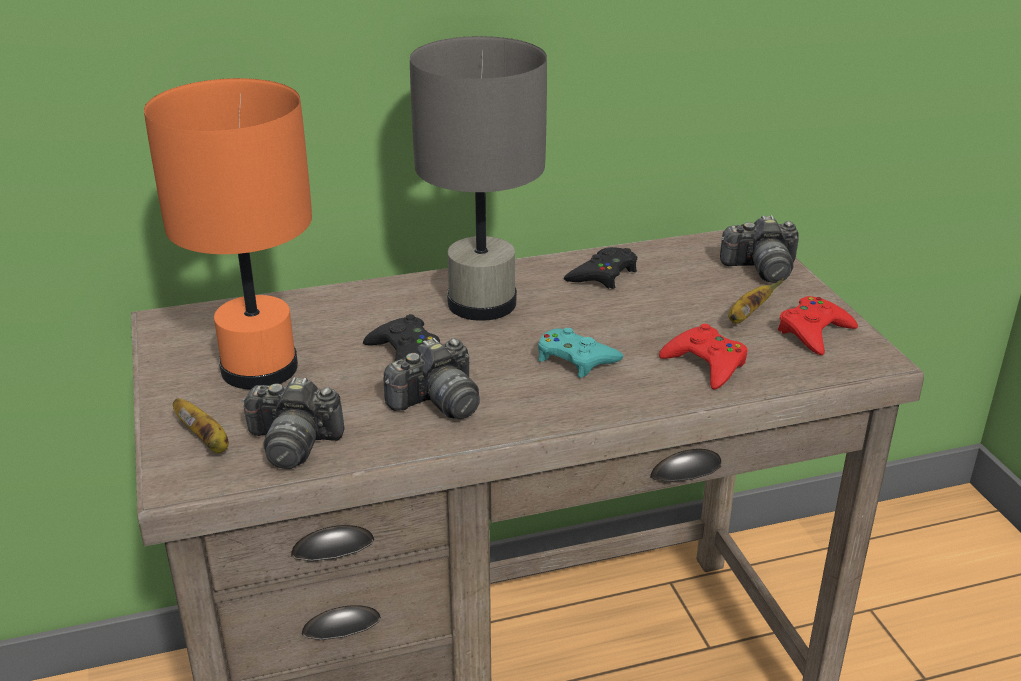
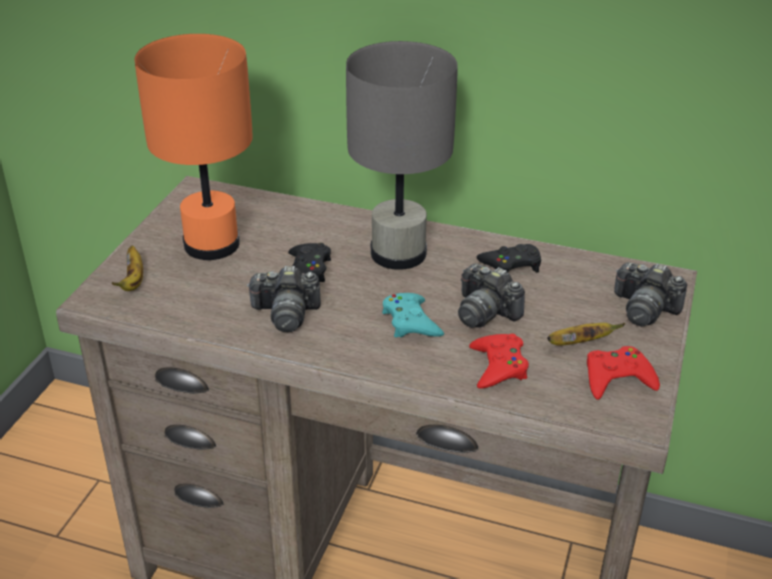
camera: 35 degrees right, 5 degrees up
camera [242,377,345,469] -> camera moved to [458,263,525,328]

